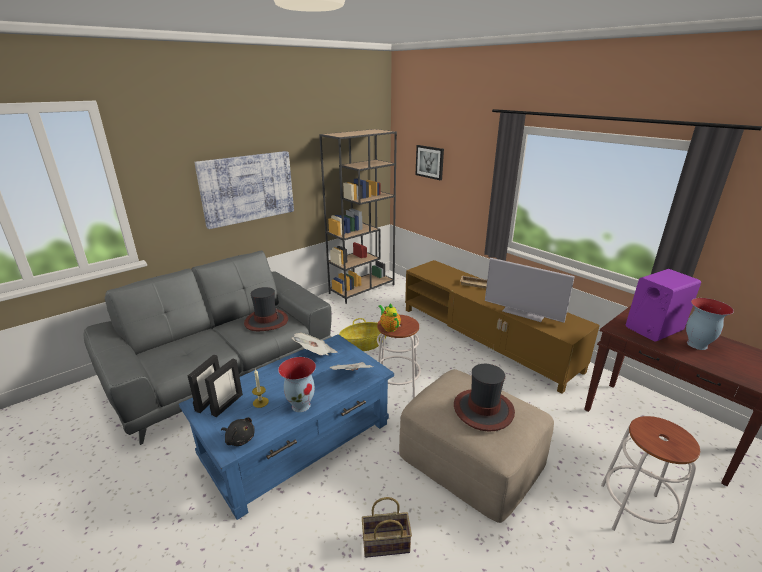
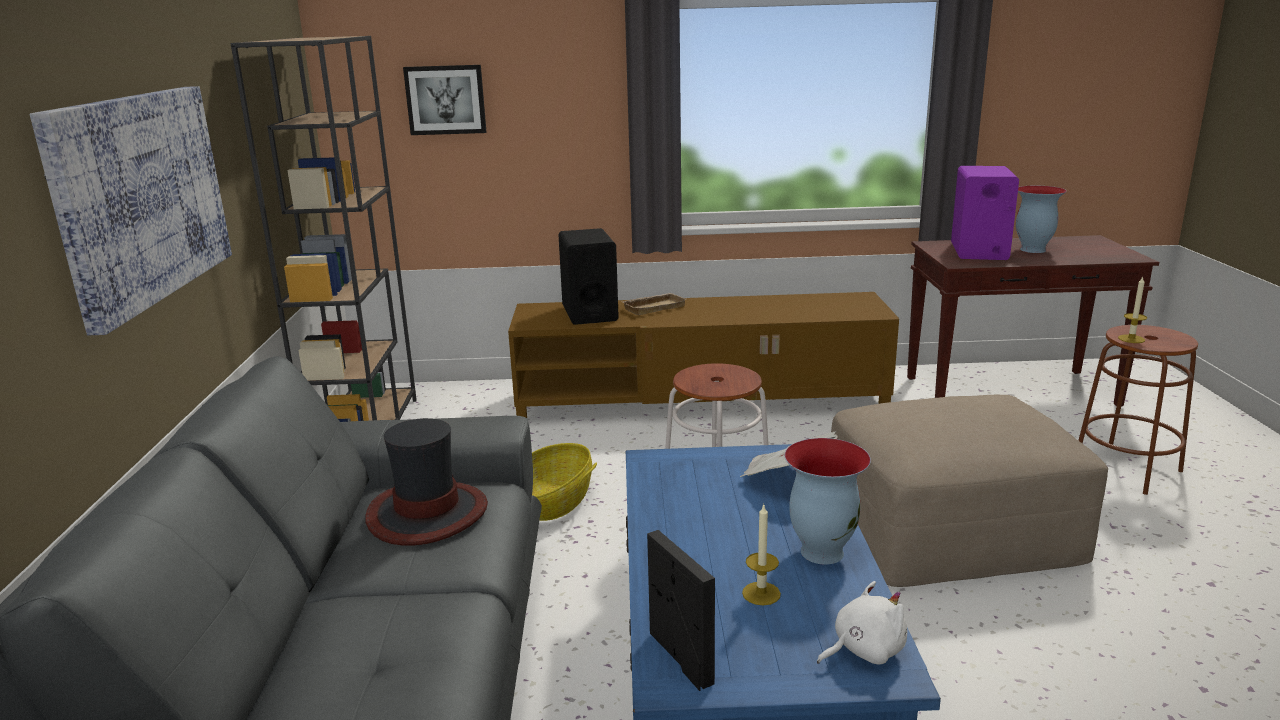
camera: 50 degrees left, 5 degrees down
picture frame [205,359,243,417] -> none
black plush toy [221,417,255,446] -> white plush toy [817,581,907,665]
newspaper [292,333,337,356] -> none
basket [362,497,412,558] -> none
teapot [378,303,401,332] -> none
hat [454,364,515,432] -> none
television [485,258,575,323] -> none
white stool [601,416,700,543] -> brown stool [1078,325,1198,495]
none -> black speaker [558,228,619,325]
none -> candle [1118,277,1147,343]

